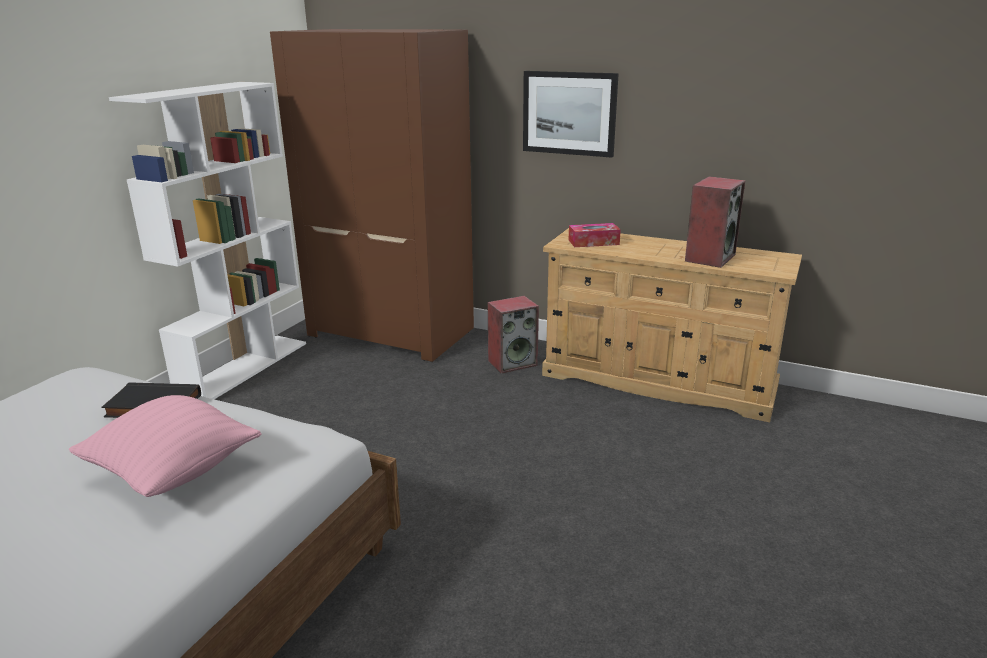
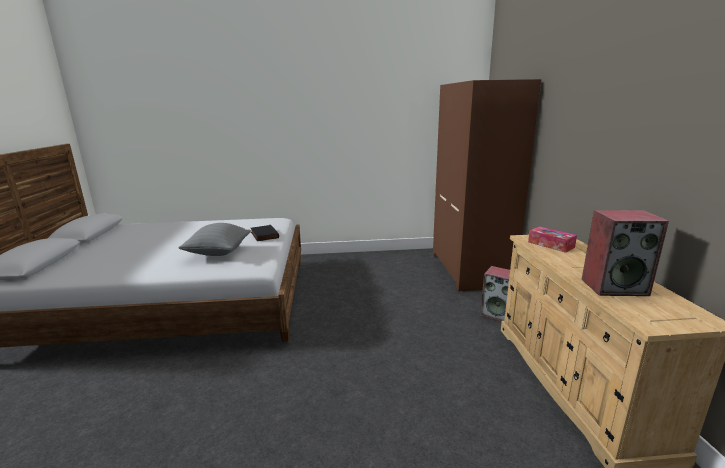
camera: 60 degrees right, 5 degrees down
pink pillow [69,395,262,497] -> grey pillow [178,223,251,256]
white bookcase [109,82,306,399] -> none
picture [523,71,619,158] -> none

